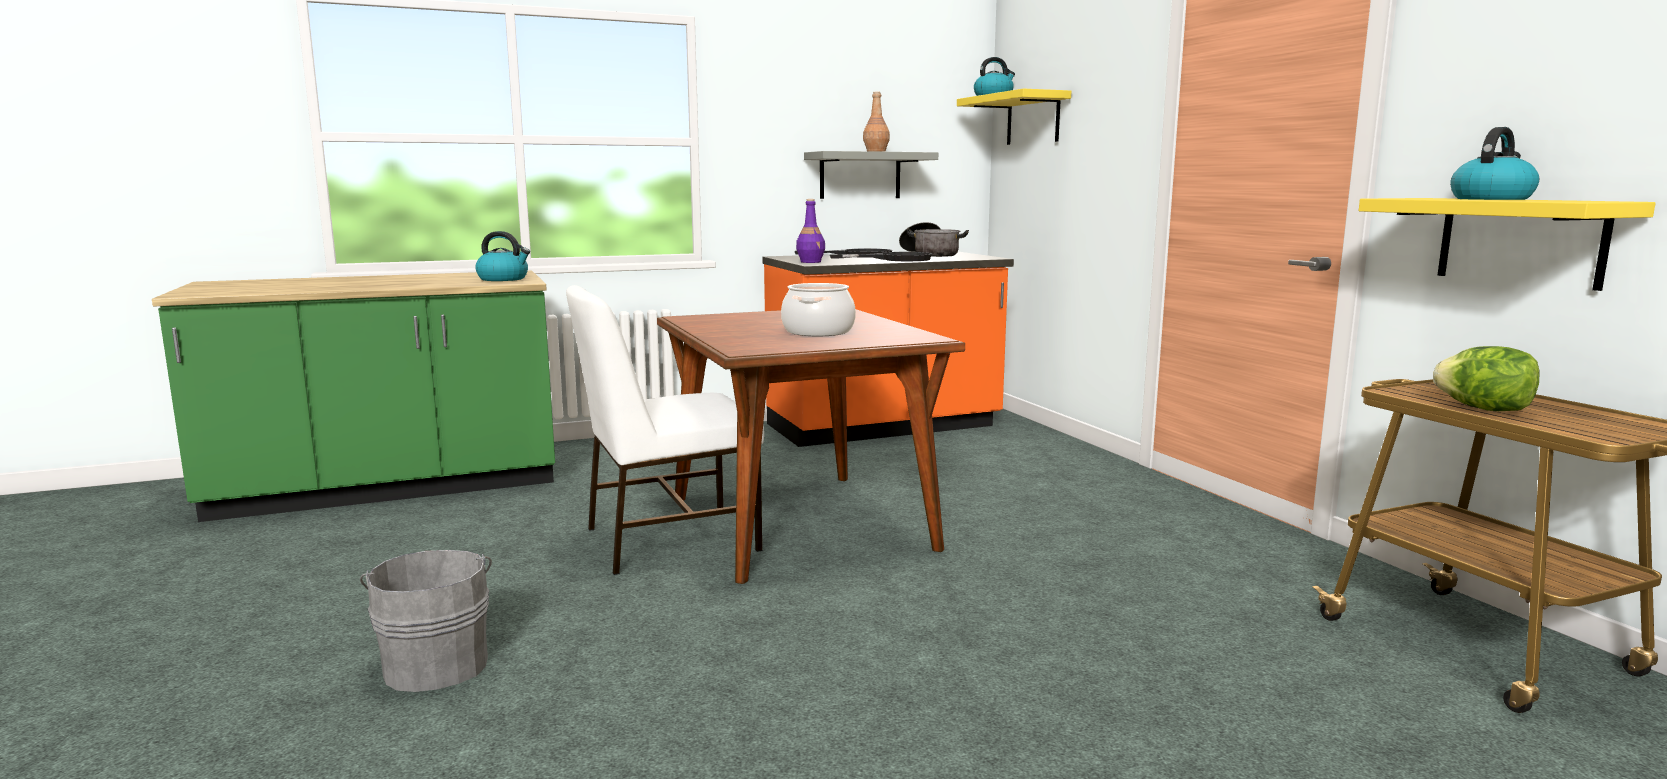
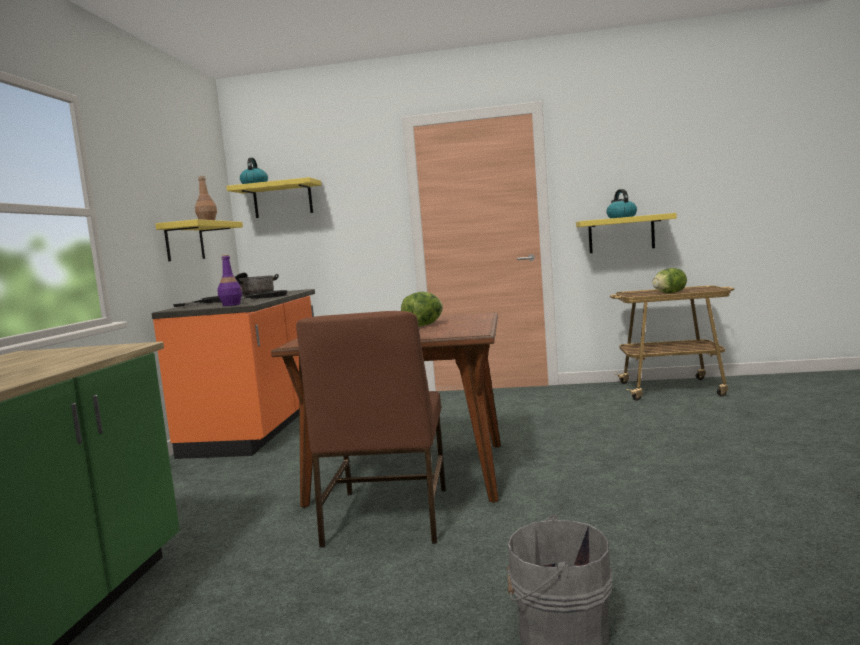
camera: 60 degrees left, 5 degrees down
kettle [475,231,530,281] -> none
white chair [566,285,764,575] -> brown chair [296,311,446,548]
cooking pot [781,283,856,336] -> lettuce [401,292,443,326]
grey shelf [804,151,938,199] -> yellow shelf [155,219,243,261]

